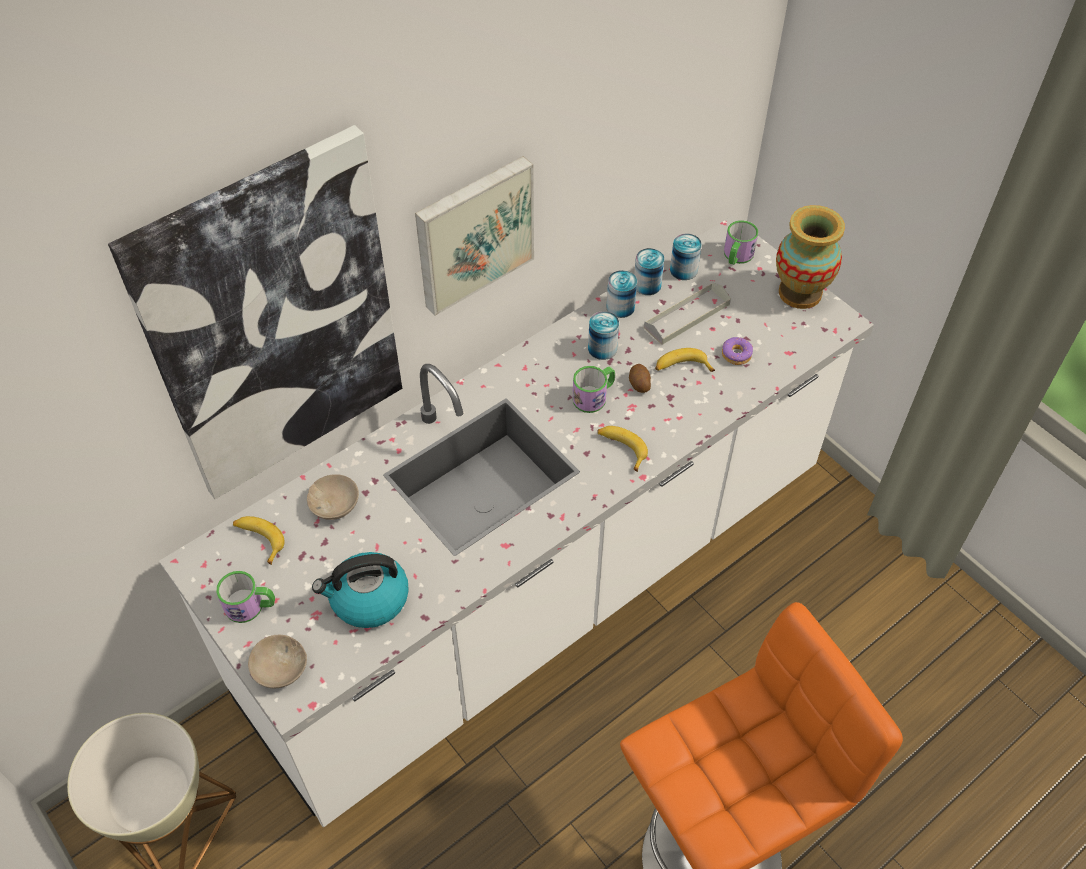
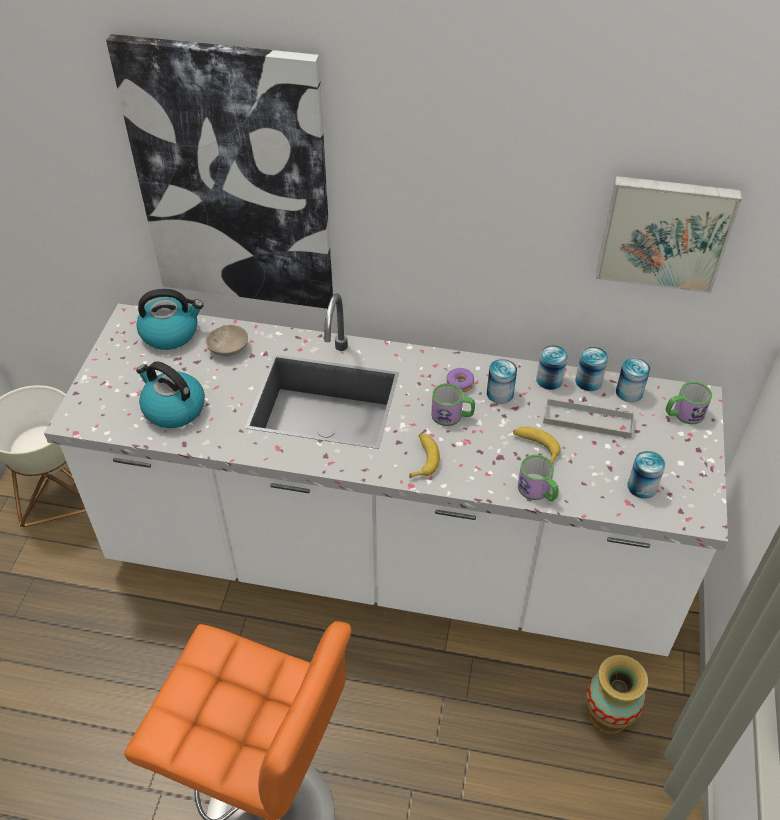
camera: 50 degrees right, 5 degrees down
mug [216,571,275,623] -> mug moved to [518,454,559,501]
banana [233,516,284,565] -> kettle [136,289,203,350]
beige bowl [248,635,307,688] -> none
picture [415,156,534,316] -> picture moved to [596,176,742,293]
potato [629,364,651,393] -> none
donut [722,337,753,365] -> donut moved to [447,368,474,392]
vase [776,205,845,309] -> vase moved to [586,655,648,735]
none -> can [627,451,665,499]

